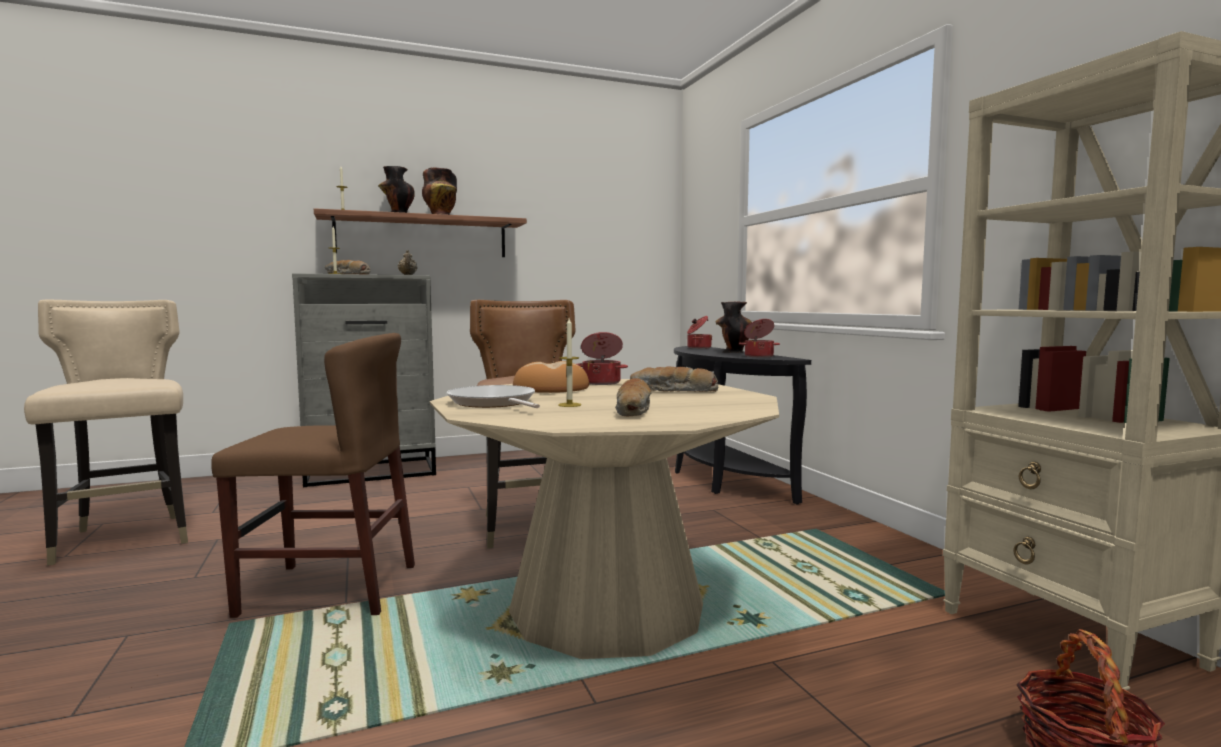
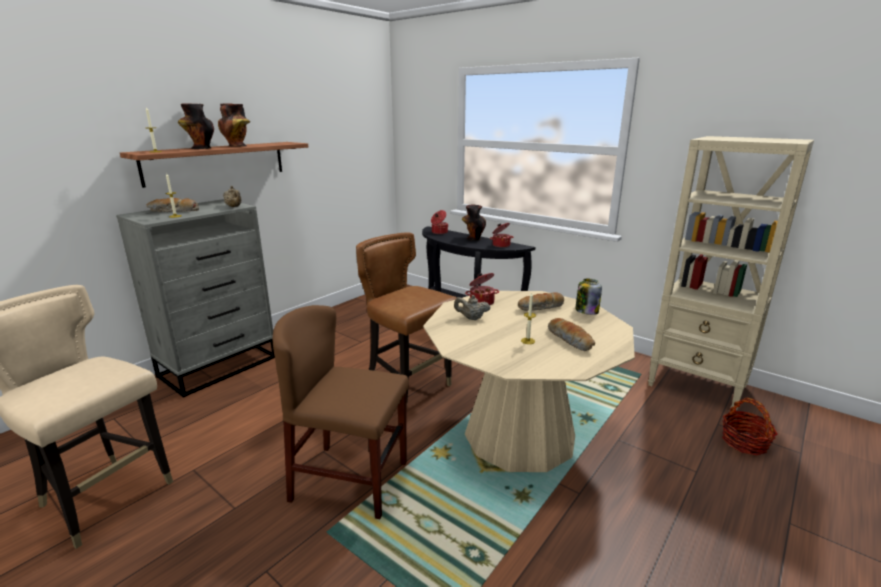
camera: 30 degrees left, 15 degrees up
brown chair [211,333,415,618] -> brown chair turned 135 degrees counterclockwise [273,305,409,519]
frying pan [446,385,540,408] -> none
bread [513,361,589,393] -> beige teapot [454,295,491,320]
none -> jar [575,279,602,315]

